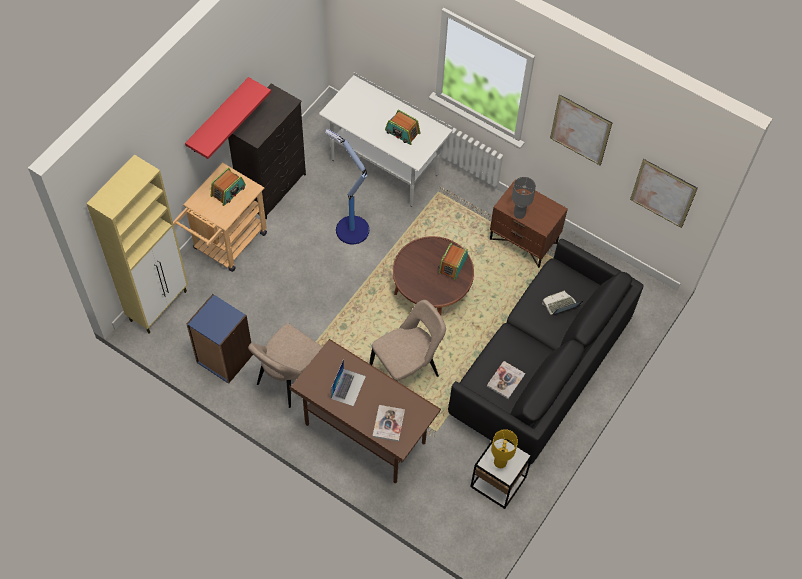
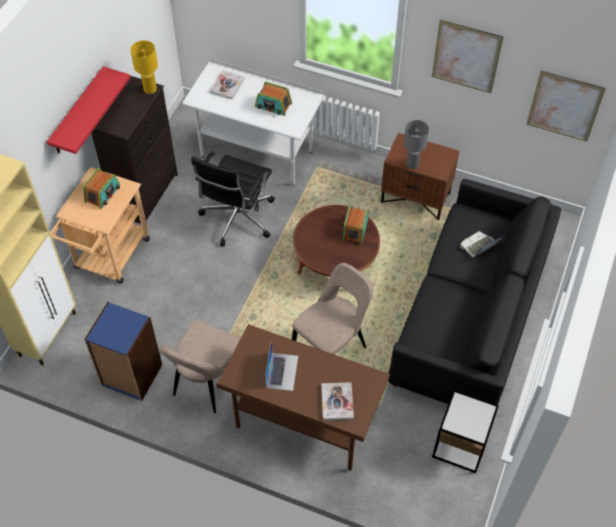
camera: 10 degrees left, 5 degrees down
floor lamp [325,129,369,244] -> black office chair [191,152,275,246]
book [487,361,525,399] -> book moved to [210,70,245,99]
yellow table lamp [491,429,518,468] -> yellow table lamp moved to [130,40,158,94]

